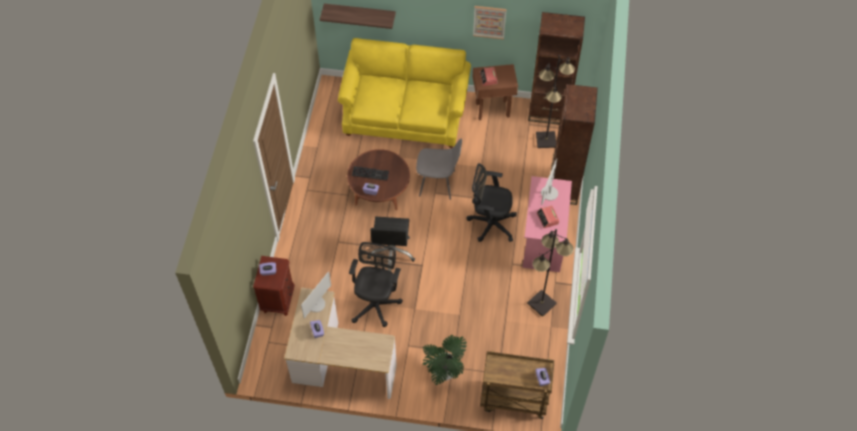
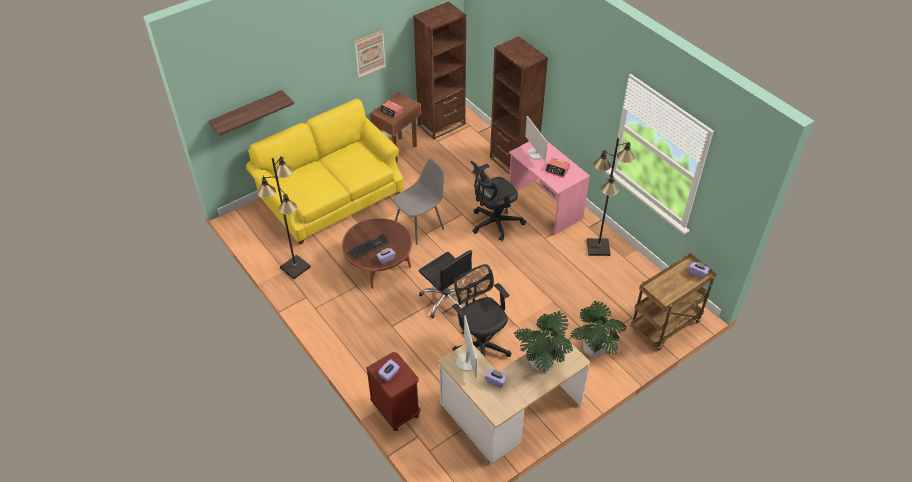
camera: 45 degrees left, 10 degrees down
black floor lamp [536,55,575,148] -> black floor lamp moved to [257,156,311,279]
none -> potted plant [514,311,573,371]

